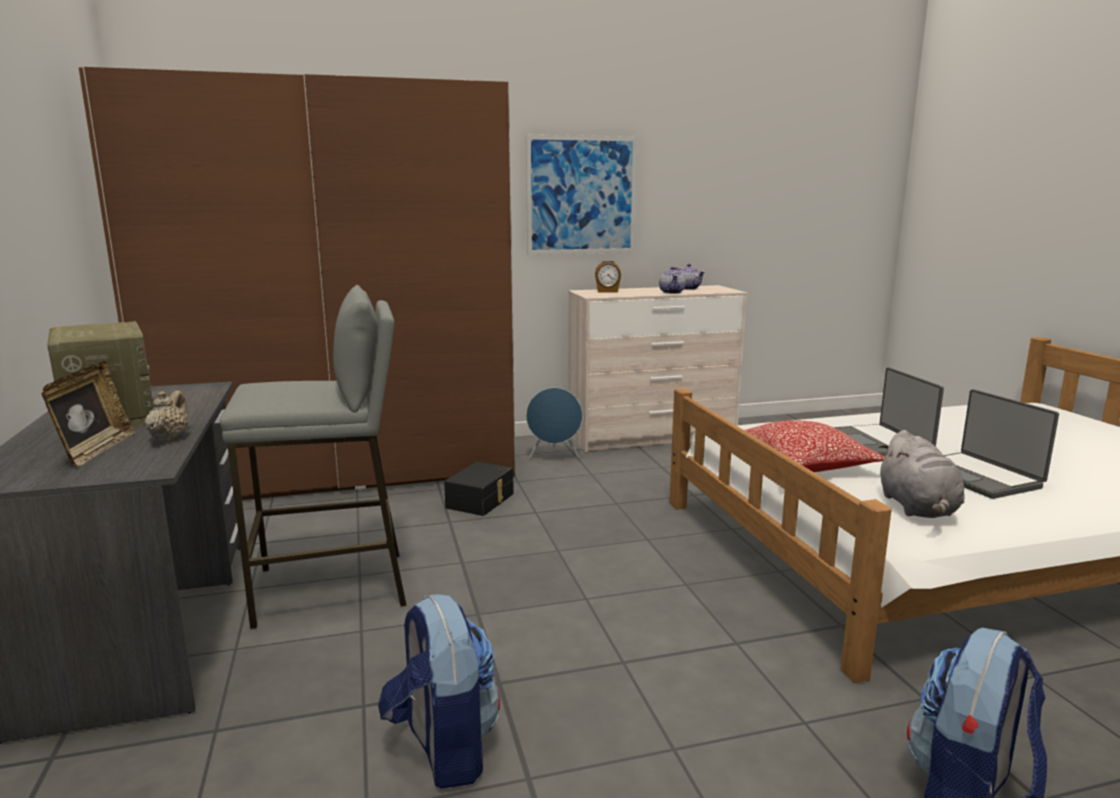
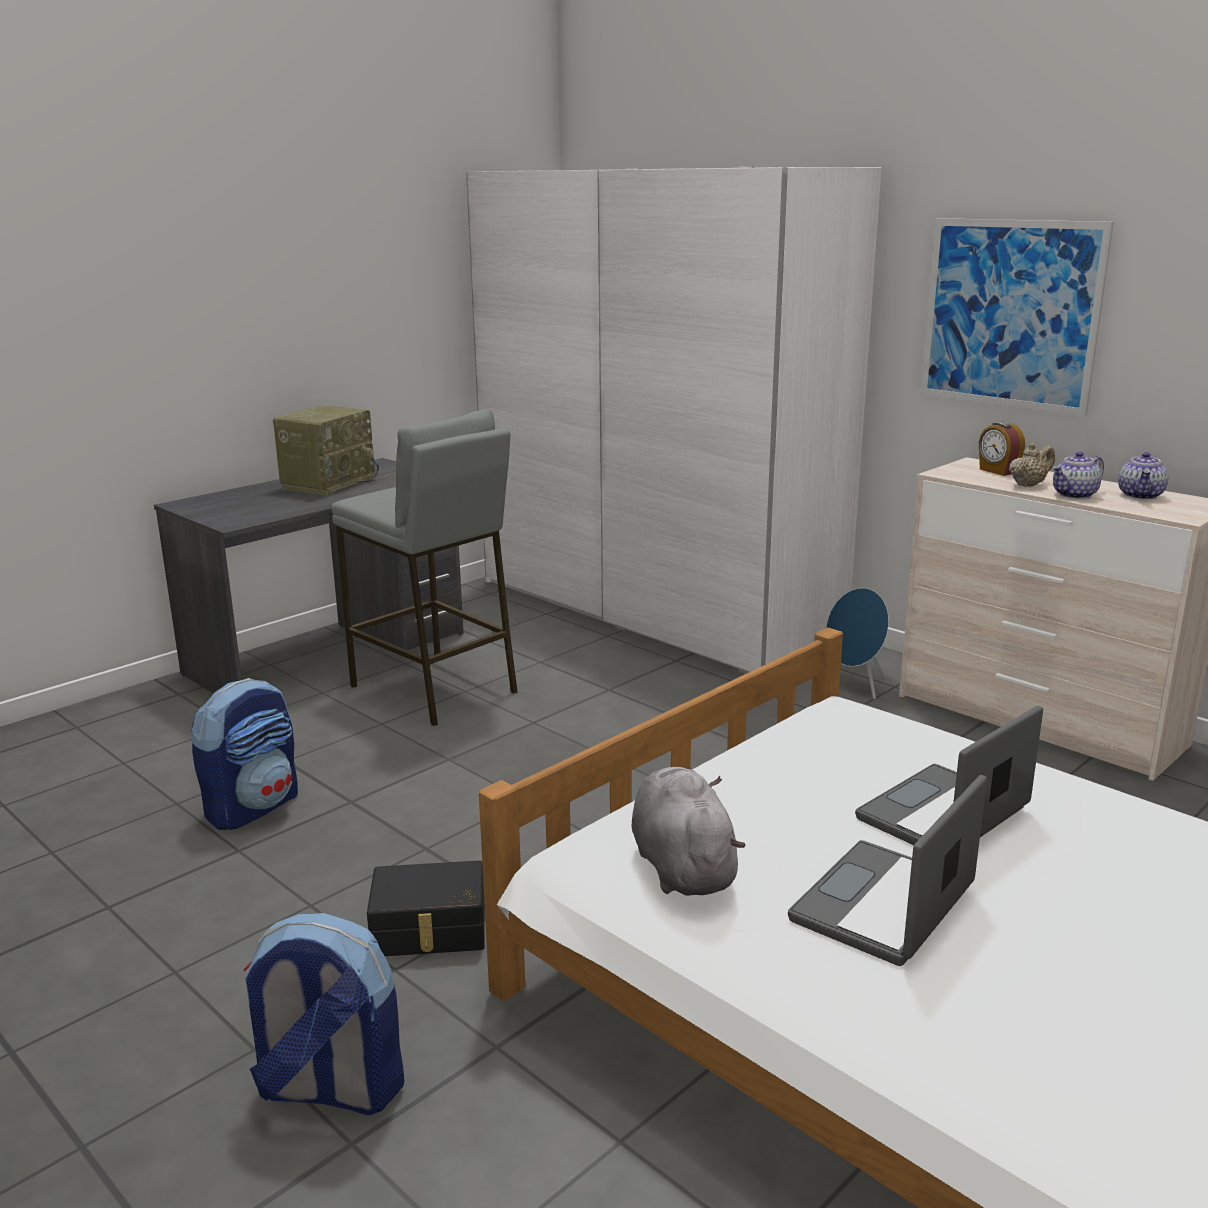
camera: 60 degrees right, 5 degrees up
picture frame [41,361,135,466] -> none
brown wardrobe [79,67,516,500] -> white wardrobe [466,166,882,674]
beige teapot [145,390,188,441] -> beige teapot moved to [1009,443,1055,487]
black storage box [444,461,514,516] -> black storage box moved to [367,861,485,956]
pillow [745,420,885,472] -> none
grey plush toy [878,430,965,518] -> grey plush toy turned 105 degrees clockwise [632,767,746,896]

